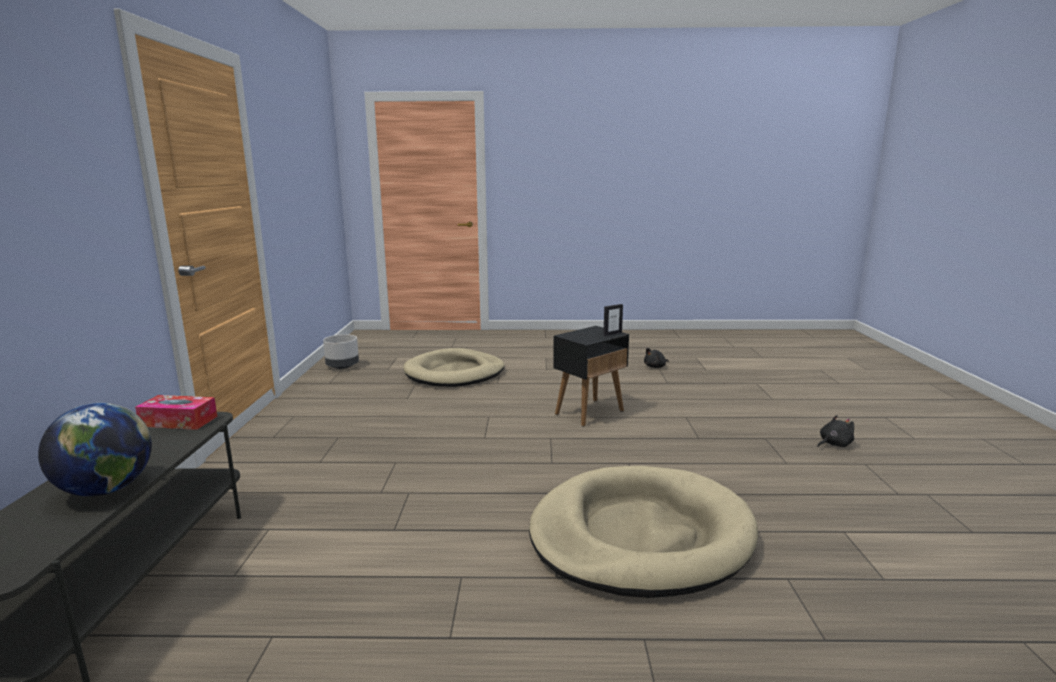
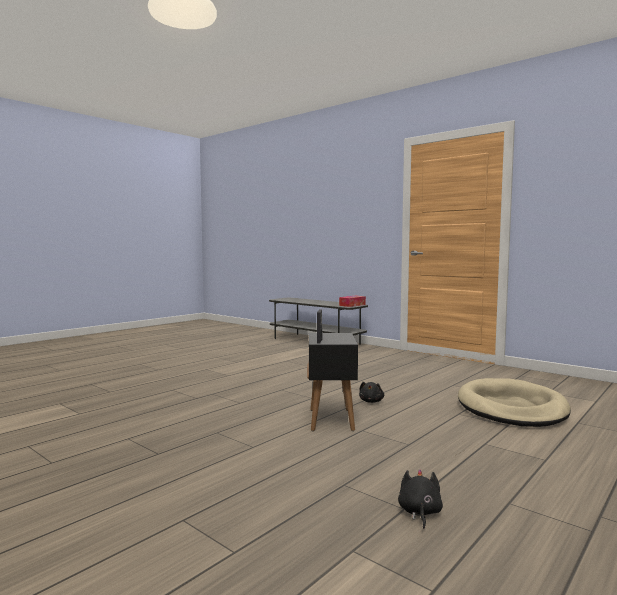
camera: 130 degrees right, 10 degrees down
globe [38,403,152,496] -> none
grey planter [323,334,359,369] -> none
beige dog bed [529,466,758,598] -> none
black plush toy [817,415,854,447] -> black plush toy moved to [359,382,384,403]

